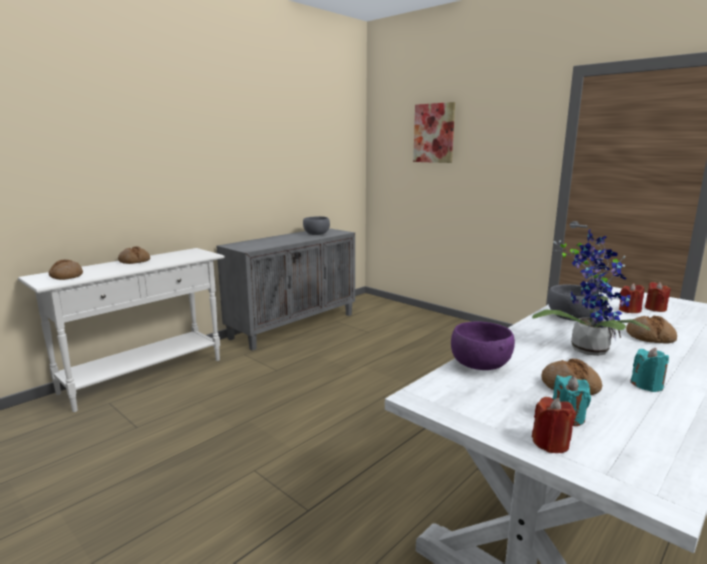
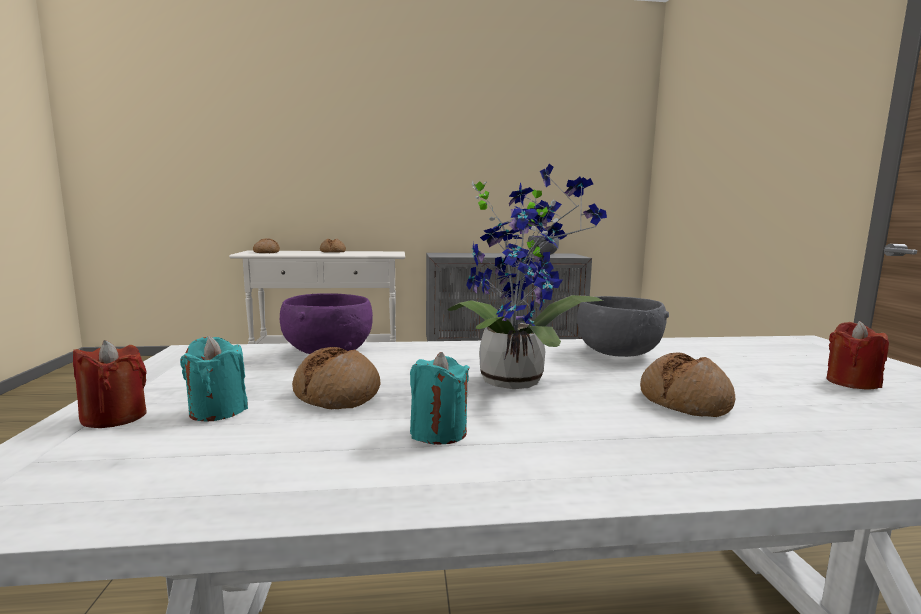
camera: 40 degrees right, 5 degrees down
picture [413,102,455,163] -> none
red candle [619,283,644,313] -> none

